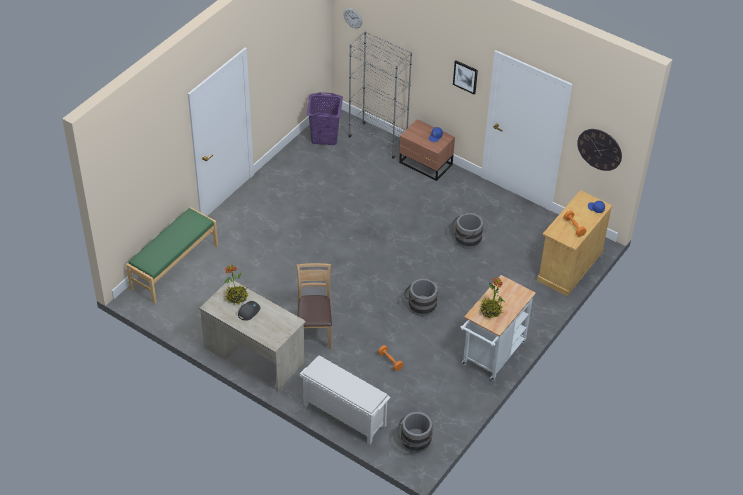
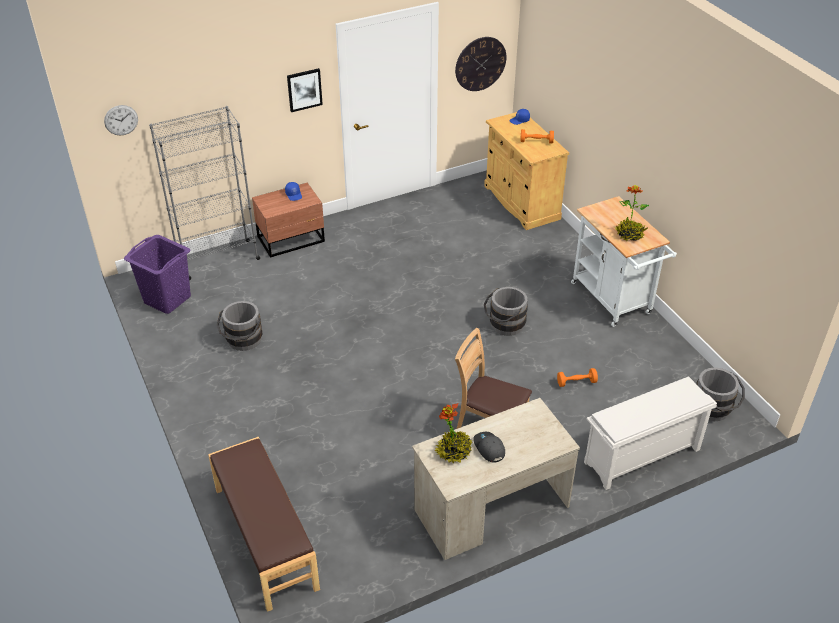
camera: 60 degrees left, 5 degrees down
green bench [126,208,218,303] -> brown bench [208,437,320,612]
grey bucket [451,213,483,249] -> grey bucket moved to [217,301,262,351]

